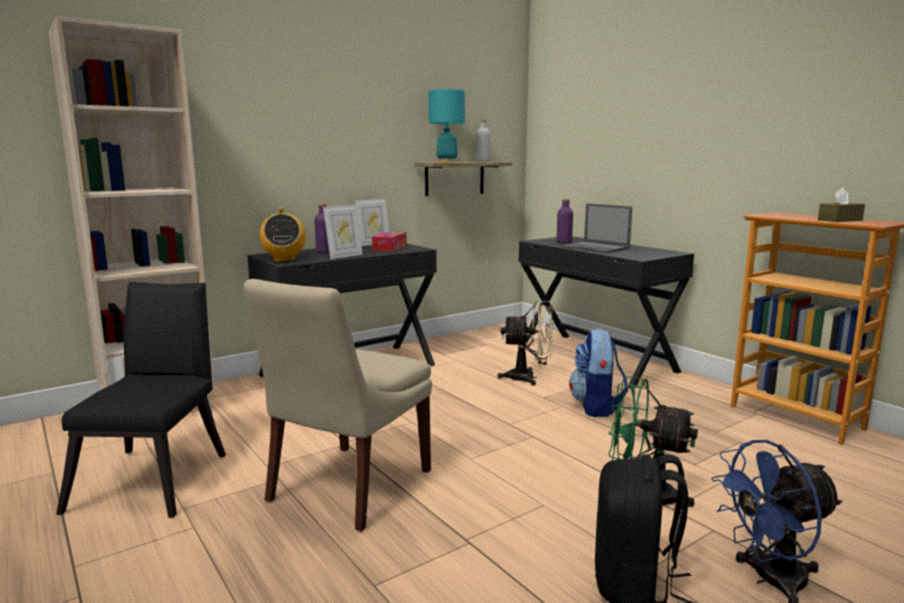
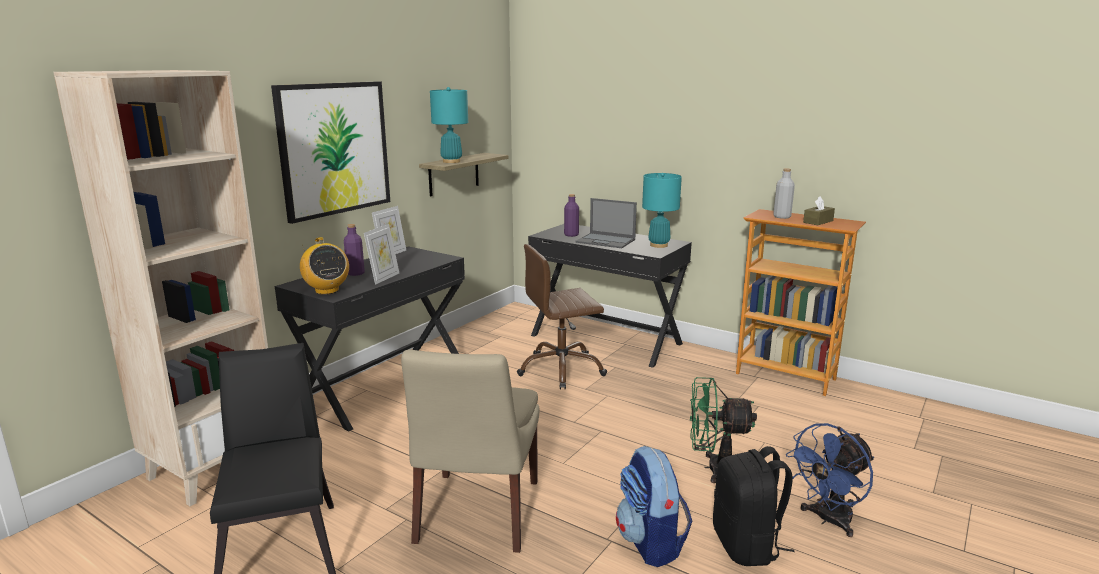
camera: 20 degrees left, 5 degrees up
tissue box [372,232,407,251] -> none
grey bottle [476,120,490,162] -> grey bottle moved to [773,168,795,219]
beige fan [497,301,554,386] -> brown office chair [517,244,607,389]
backpack [569,328,628,417] -> backpack moved to [616,446,692,567]
none -> picture [271,81,390,224]
none -> turquoise table lamp [642,173,682,248]

